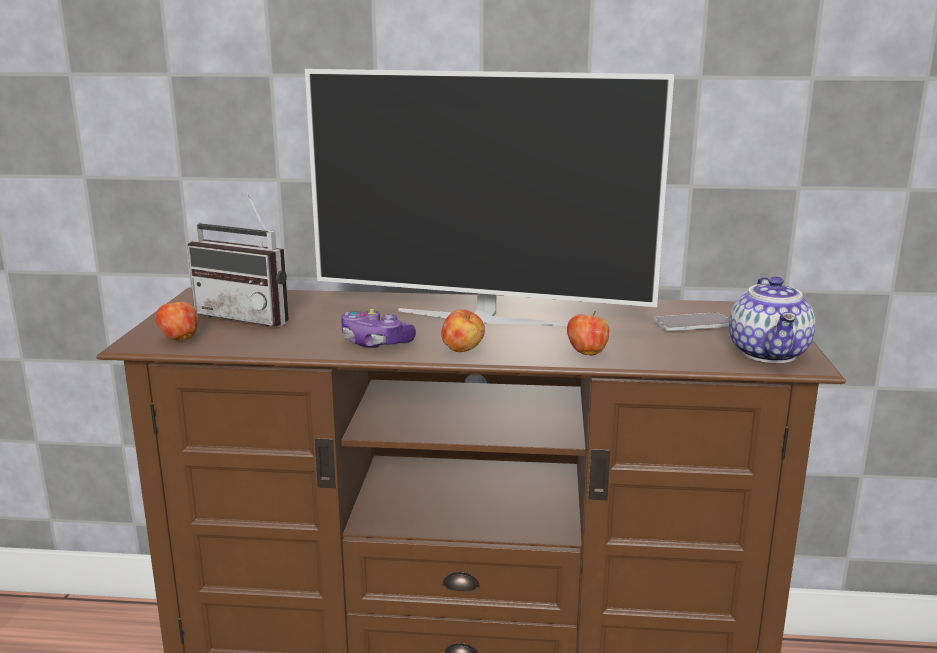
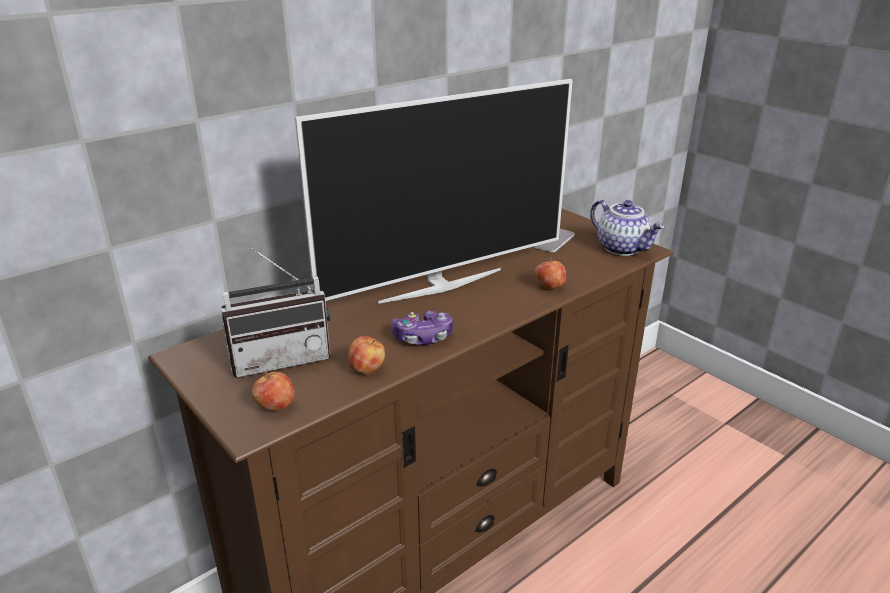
camera: 45 degrees left, 10 degrees up
apple [441,309,485,352] -> apple moved to [348,336,385,375]

